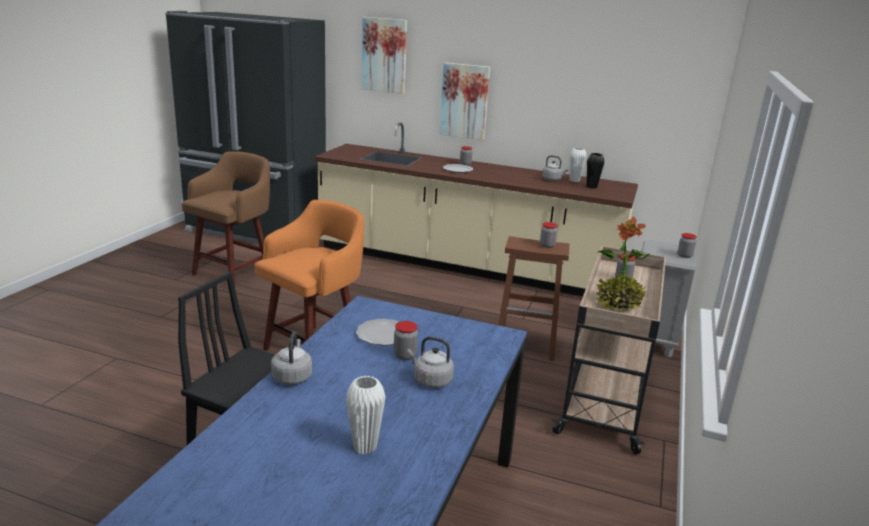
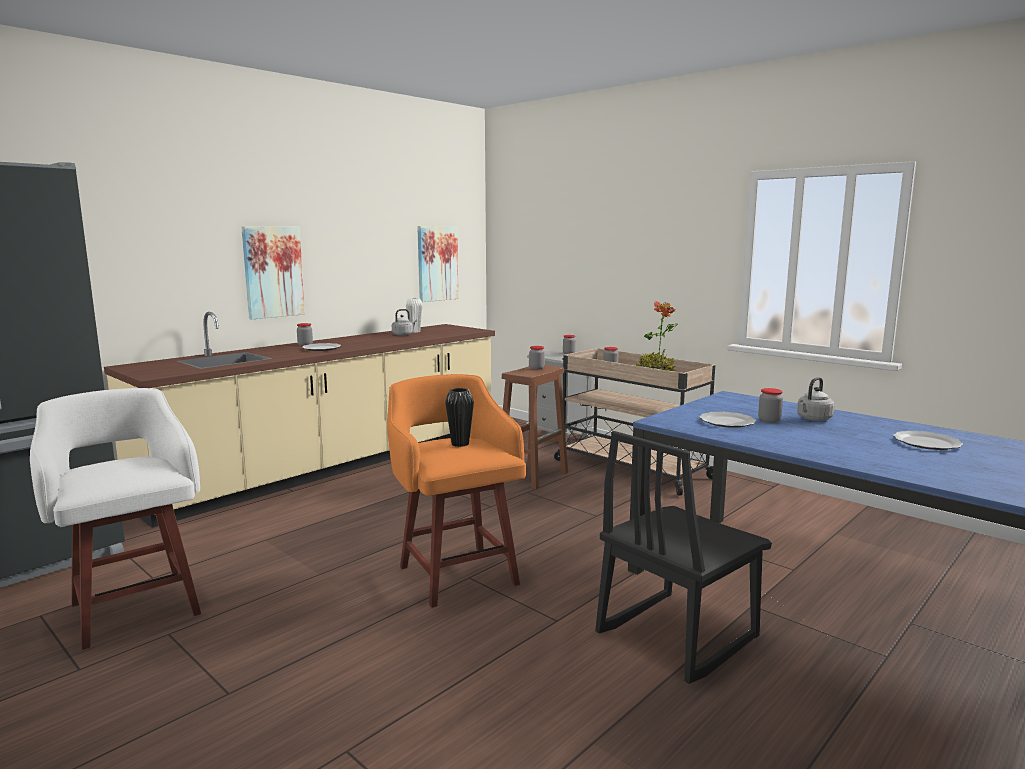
camera: 65 degrees left, 10 degrees down
brown stool [182,151,270,286] -> white stool [30,388,201,650]
grey kettle [271,331,312,385] -> none
white vase [346,376,386,454] -> plate [893,431,963,450]
picture [362,17,407,94] -> picture moved to [417,226,459,302]
black vase [587,153,604,189] -> black vase moved to [445,388,474,447]

